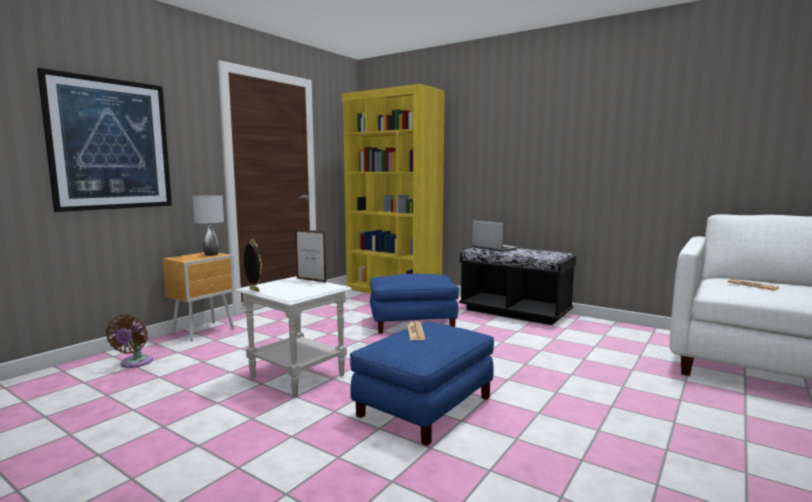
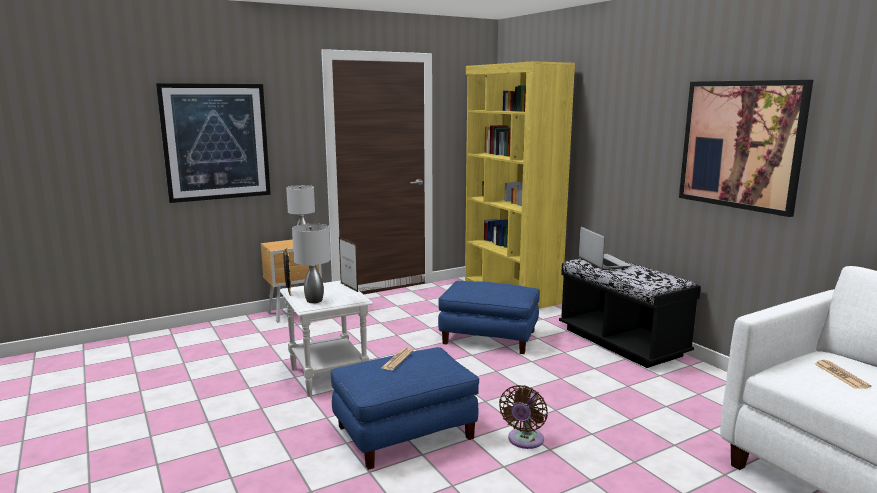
camera: 25 degrees right, 5 degrees up
brown fan [106,314,153,368] -> brown fan moved to [499,385,548,449]
none -> grey table lamp [292,224,331,303]
none -> picture [679,80,813,217]

